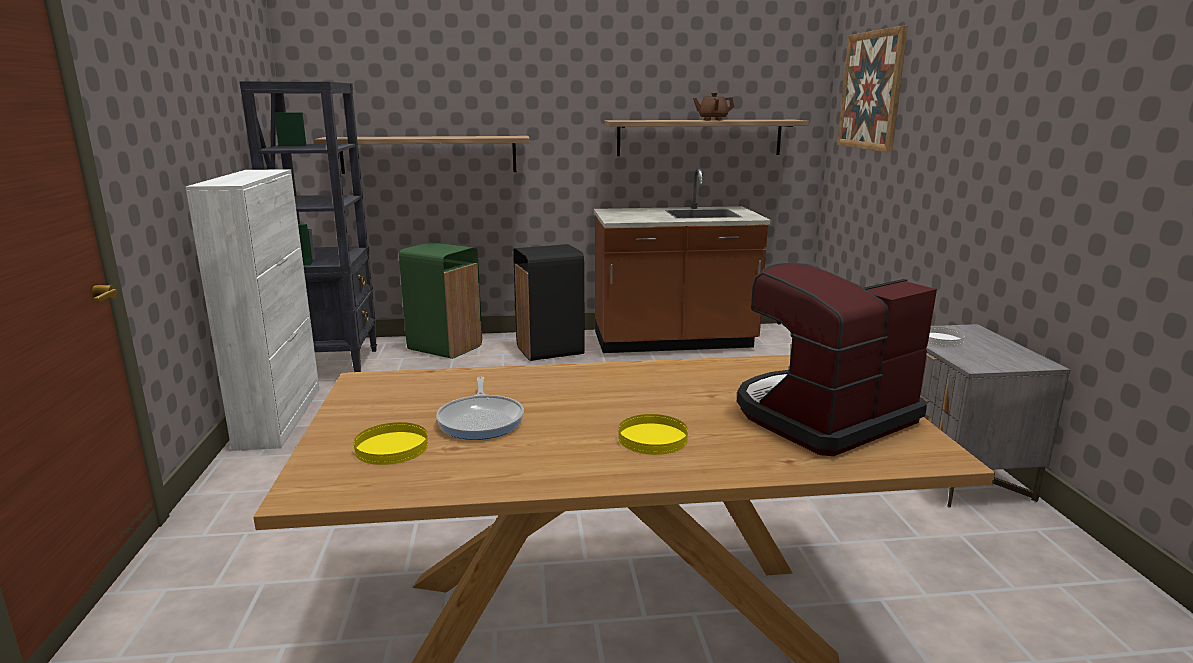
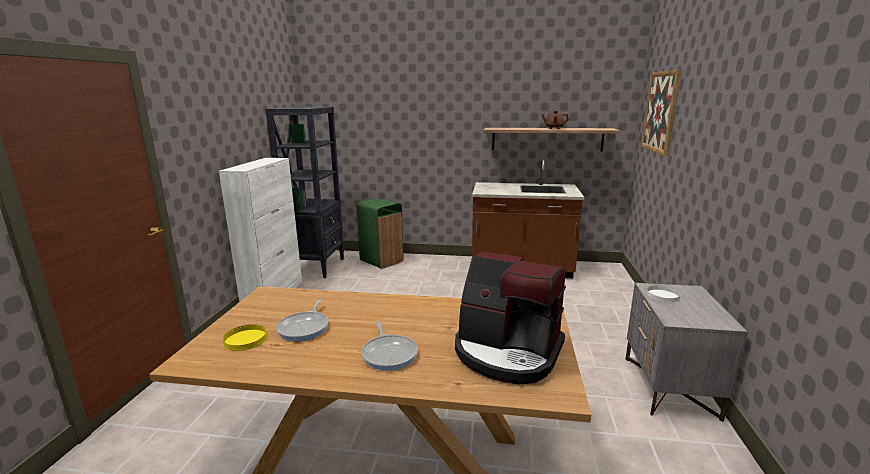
camera: 15 degrees right, 0 degrees up
shelf [314,136,530,174] -> none
black trash can [513,244,585,361] -> none
yellow plate [619,414,688,455] -> frying pan [361,321,418,371]
coffee machine [737,263,937,456] -> coffee machine turned 135 degrees counterclockwise [455,251,566,384]

